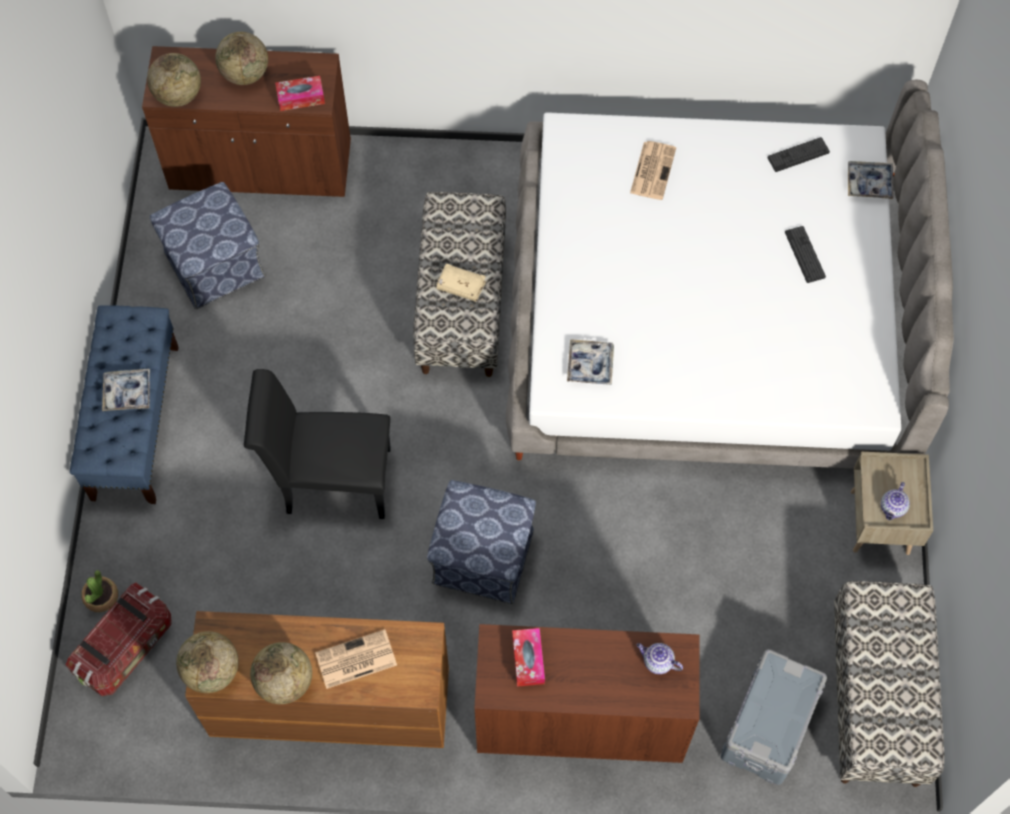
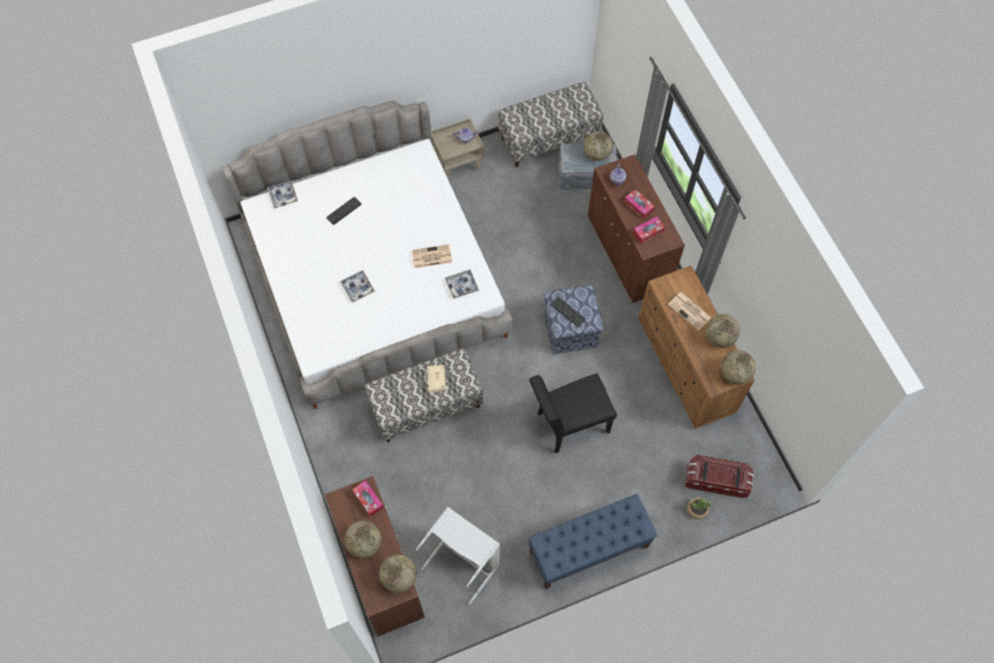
camera: 115 degrees left, 0 degrees up
tray [102,369,150,411] -> tray moved to [340,270,375,303]
ottoman [150,182,266,309] -> grey laundry basket [416,507,500,605]
black chair [244,369,391,519] -> black chair turned 90 degrees clockwise [529,373,617,453]
newspaper [630,141,676,200] -> newspaper moved to [411,244,452,268]
keyboard [767,137,830,172] -> keyboard moved to [550,297,586,327]
none -> globe [584,131,613,161]
none -> tissue box [624,189,655,220]

